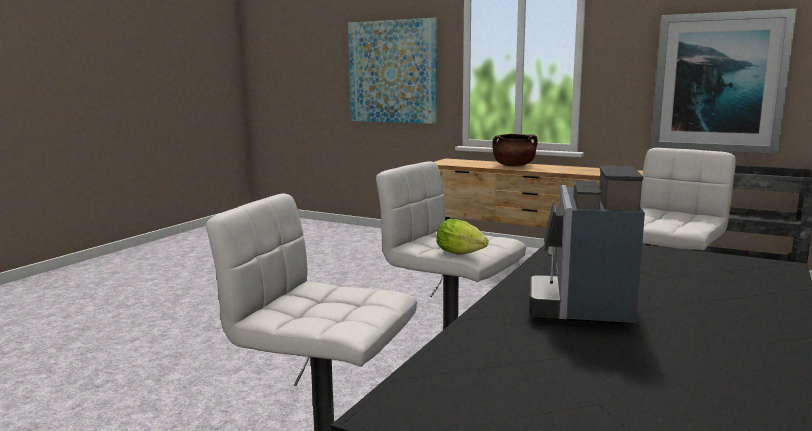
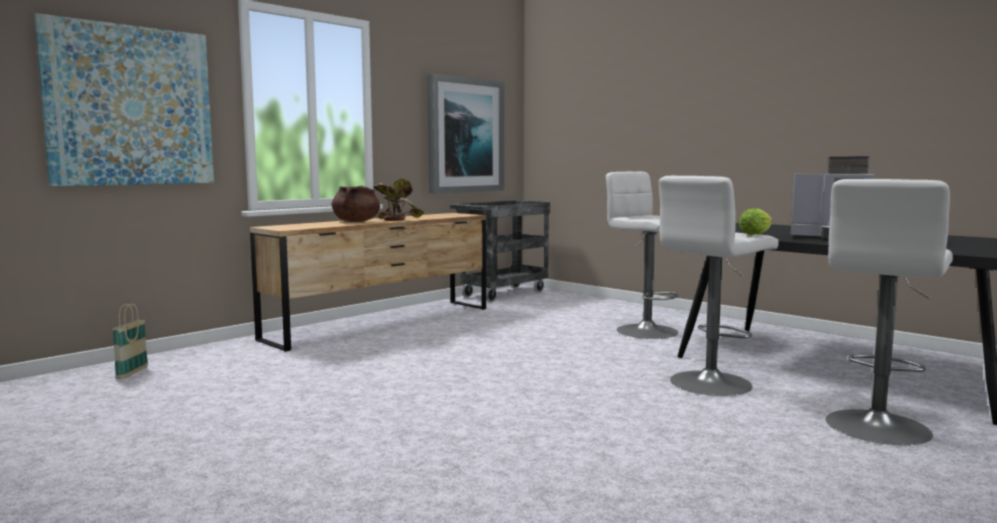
camera: 75 degrees left, 5 degrees down
none -> basket [112,304,148,379]
none -> potted plant [373,179,424,221]

